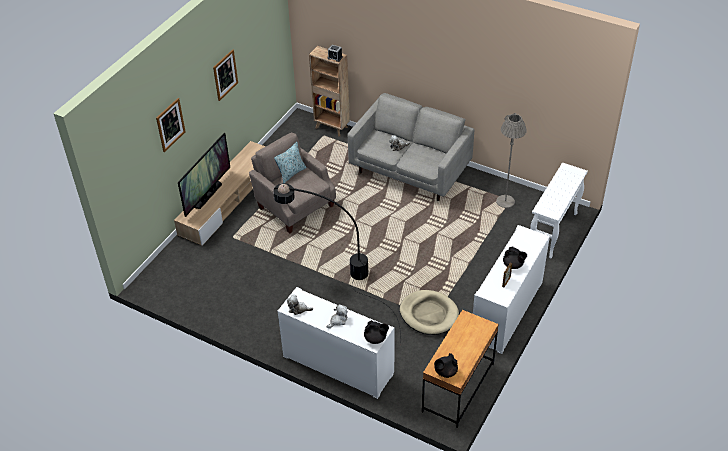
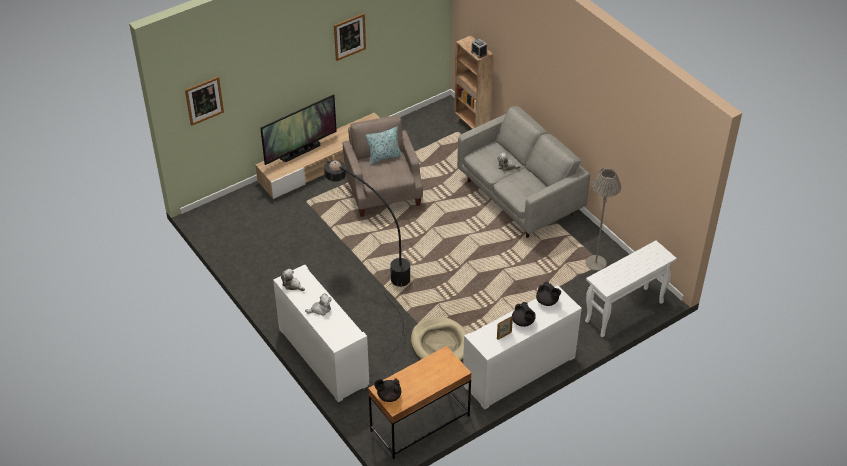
camera: 25 degrees right, 0 degrees up
picture [156,98,186,152] -> picture moved to [185,76,224,126]
black teapot [364,320,389,344] -> black teapot moved to [536,282,561,306]

